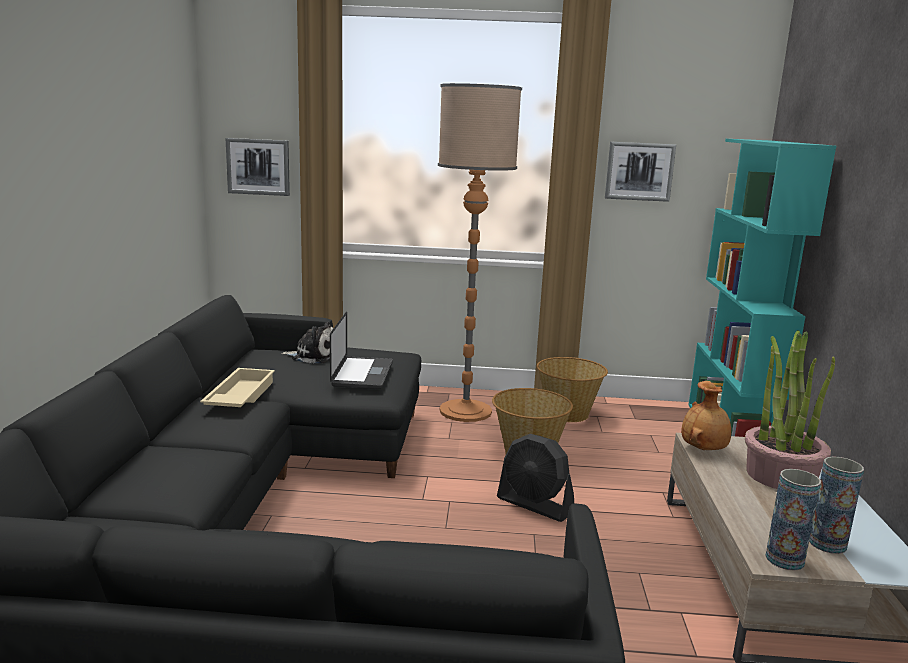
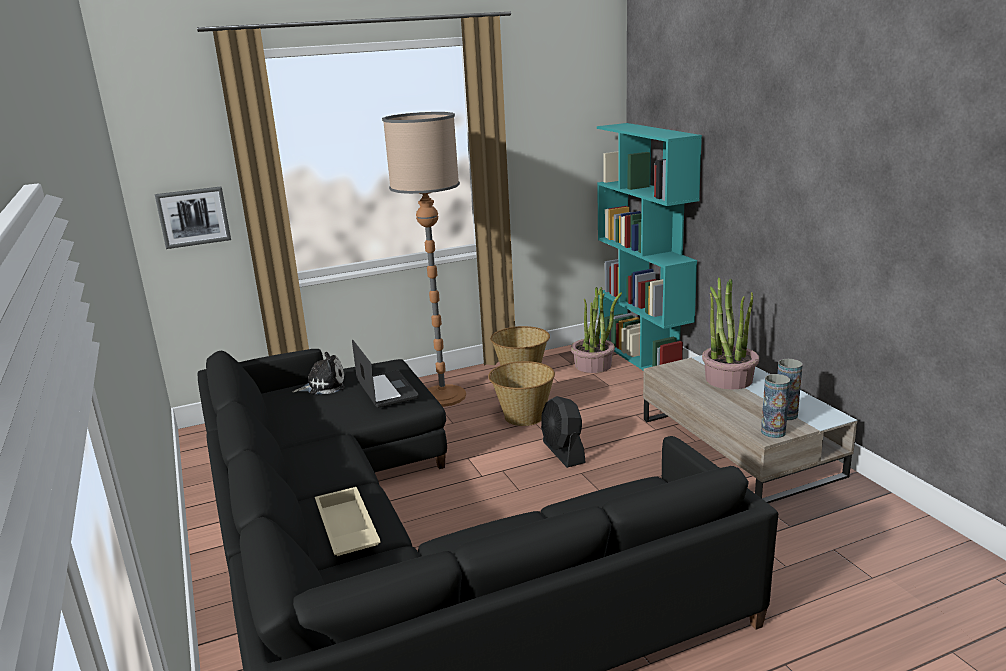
camera: 25 degrees left, 5 degrees up
beige tray [200,368,275,407] -> beige tray moved to [315,487,381,556]
black fan [497,434,574,522] -> black fan turned 60 degrees clockwise [541,396,586,468]
picture [605,142,676,202] -> none
brown vase [681,381,731,450] -> none
none -> potted plant [571,287,622,373]

